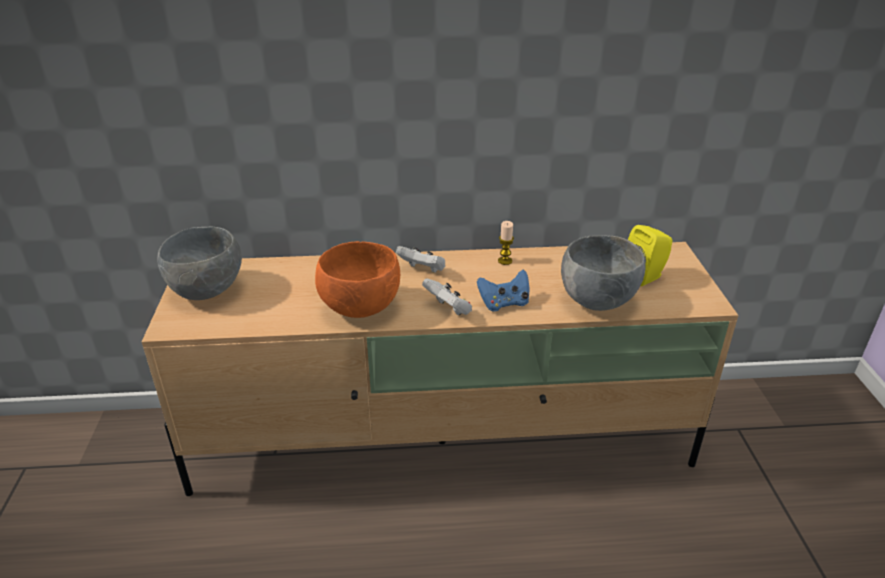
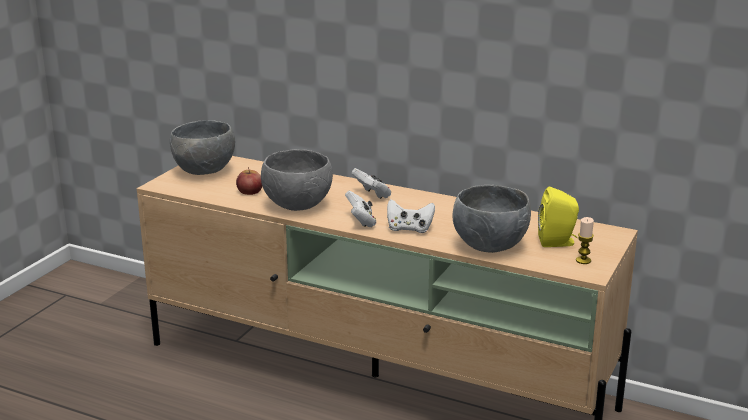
camera: 30 degrees right, 10 degrees down
orange bowl [315,241,400,318] -> grey bowl [261,149,333,211]
blue game controller [477,270,530,312] -> white game controller [387,199,435,233]
candle [498,221,514,265] -> candle moved to [576,217,594,264]
none -> apple [236,167,262,195]

